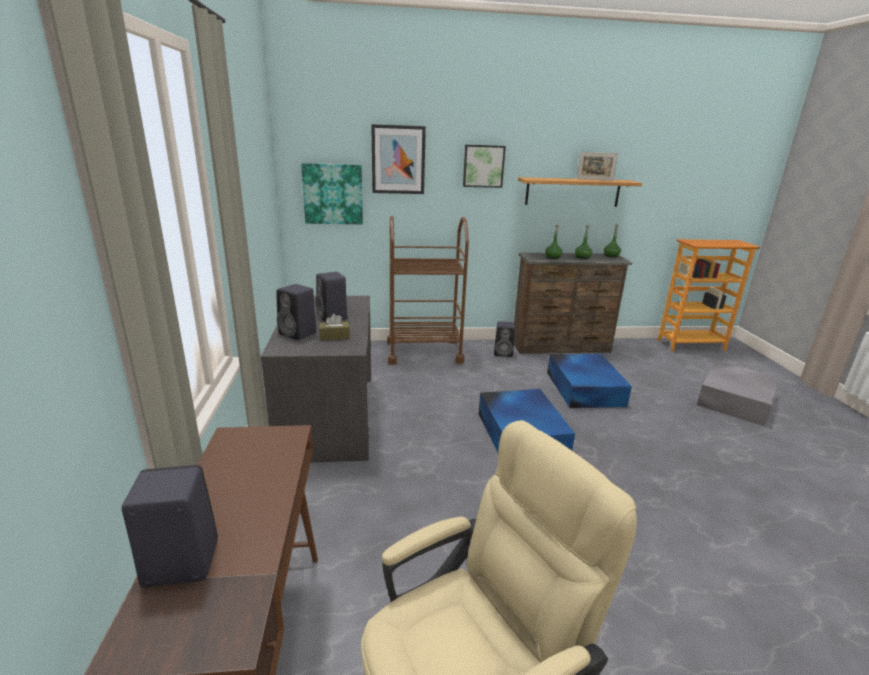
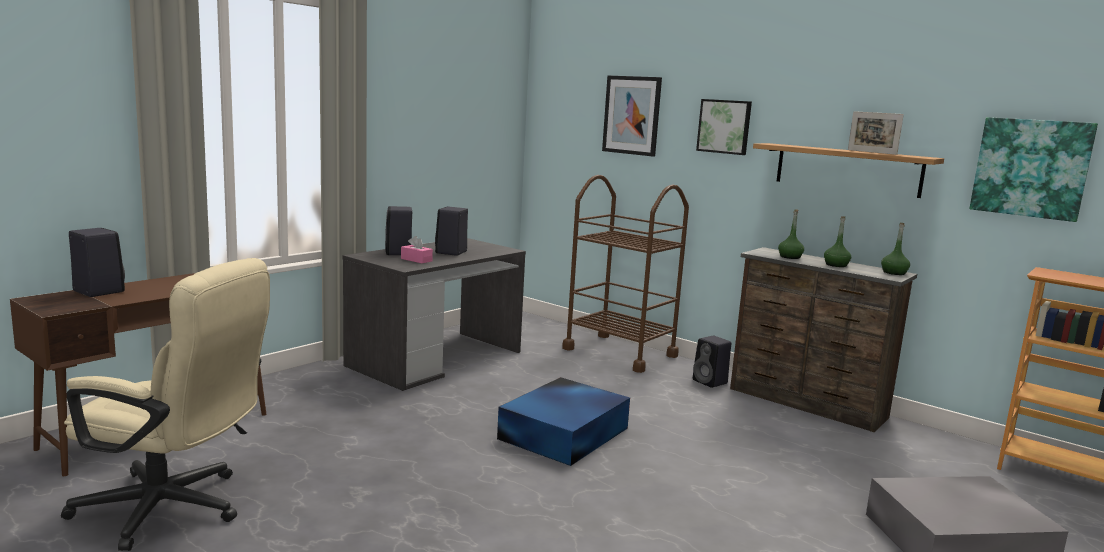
camera: 45 degrees right, 10 degrees down
picture [301,163,363,224] -> picture moved to [970,117,1098,222]
brown tissue box [319,314,350,340] -> pink tissue box [401,236,433,263]
blue storage box [547,354,632,408] -> none

